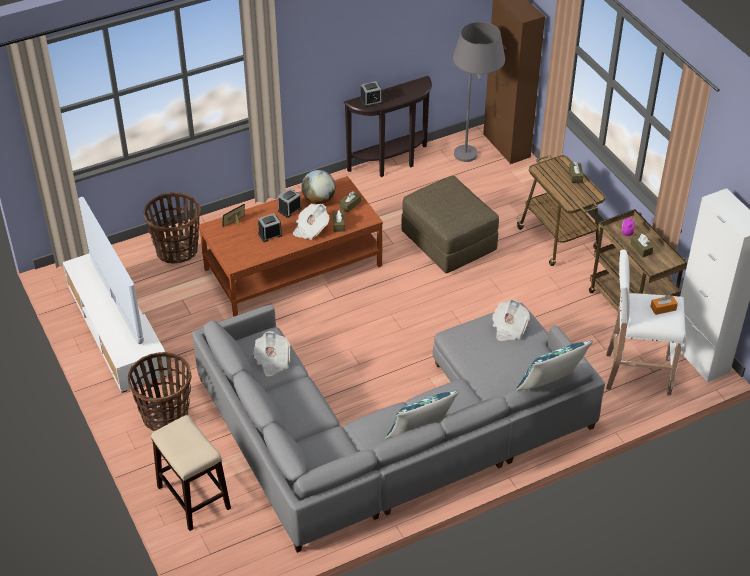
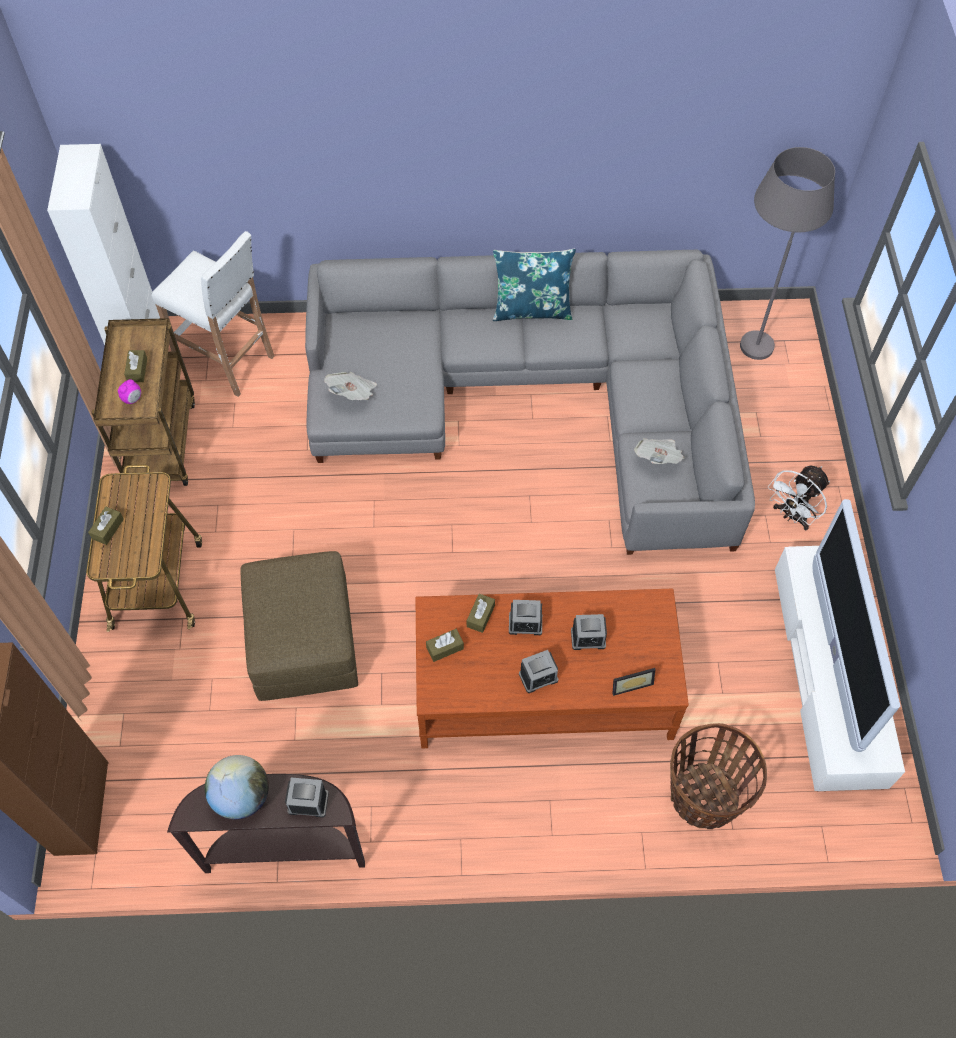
camera: 155 degrees left, 15 degrees up
basket [128,352,192,431] -> white fan [768,466,830,530]
stool [151,415,231,531] -> none
newspaper [293,204,329,240] -> alarm clock [509,600,542,635]
globe [301,170,335,204] -> globe moved to [205,755,269,819]
grey floor lamp [453,22,505,162] -> grey floor lamp moved to [740,147,835,360]
blue pillow [515,341,593,391] -> none
orange tissue box [650,295,678,315] -> none

